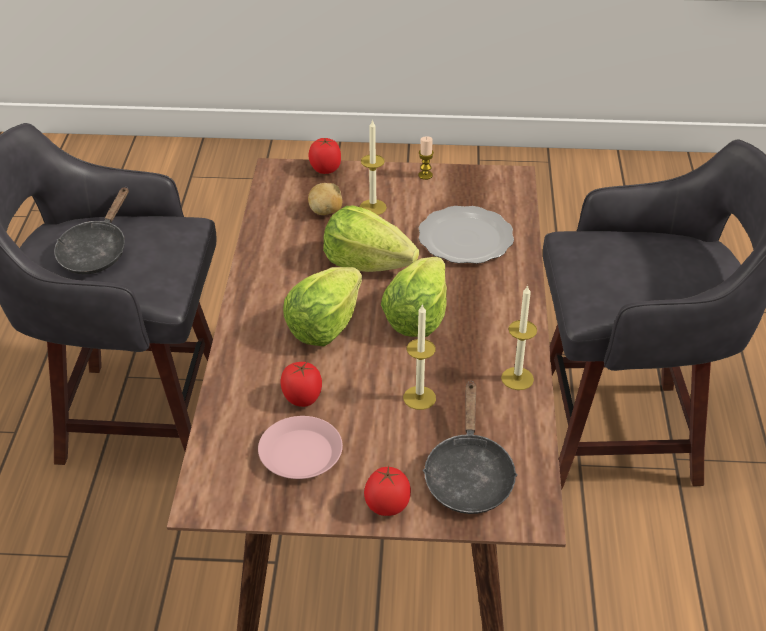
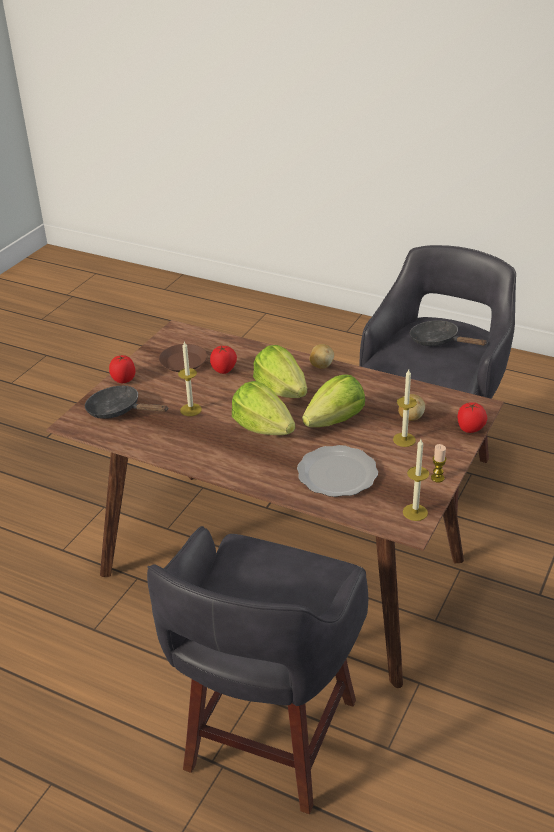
camera: 115 degrees right, 5 degrees down
pink plate [258,416,343,479] -> brown plate [159,344,207,372]
candle [501,285,537,390] -> candle moved to [403,439,429,521]
none -> potato [309,344,334,369]

